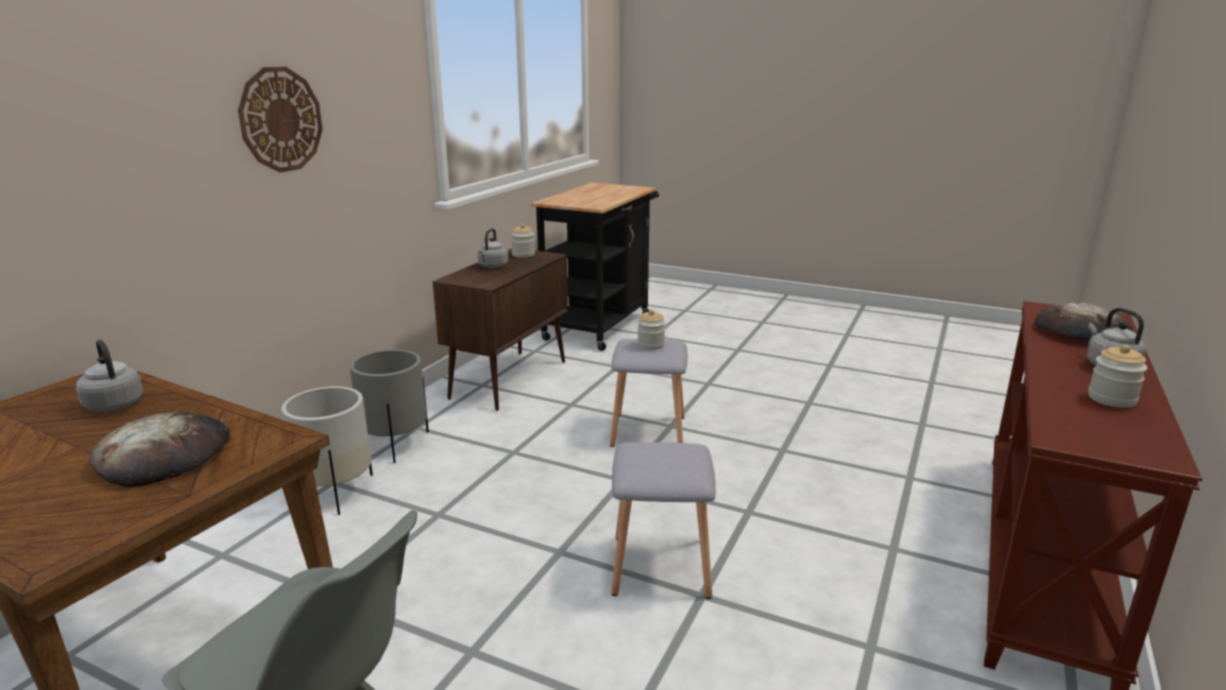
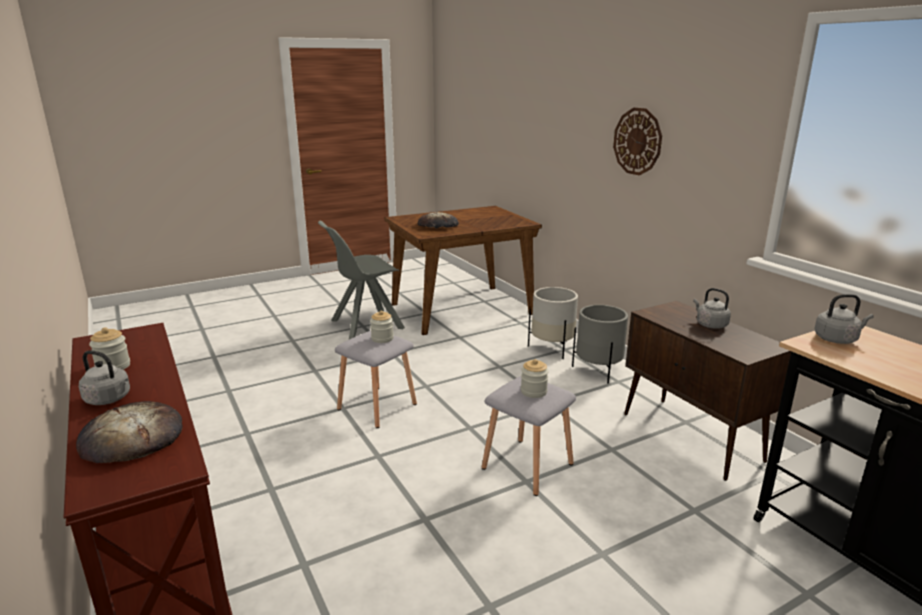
camera: 125 degrees right, 0 degrees up
grey kettle [76,340,143,412] -> grey kettle moved to [814,294,874,344]
jar [511,224,535,258] -> jar moved to [370,310,394,343]

